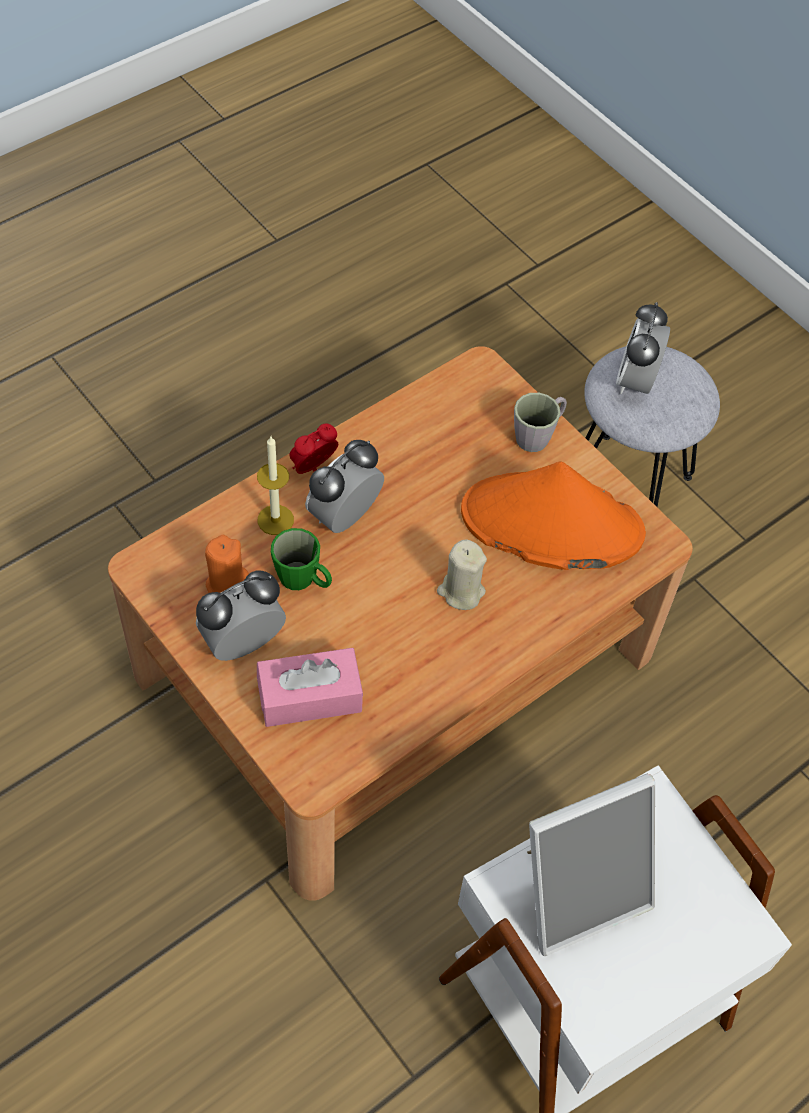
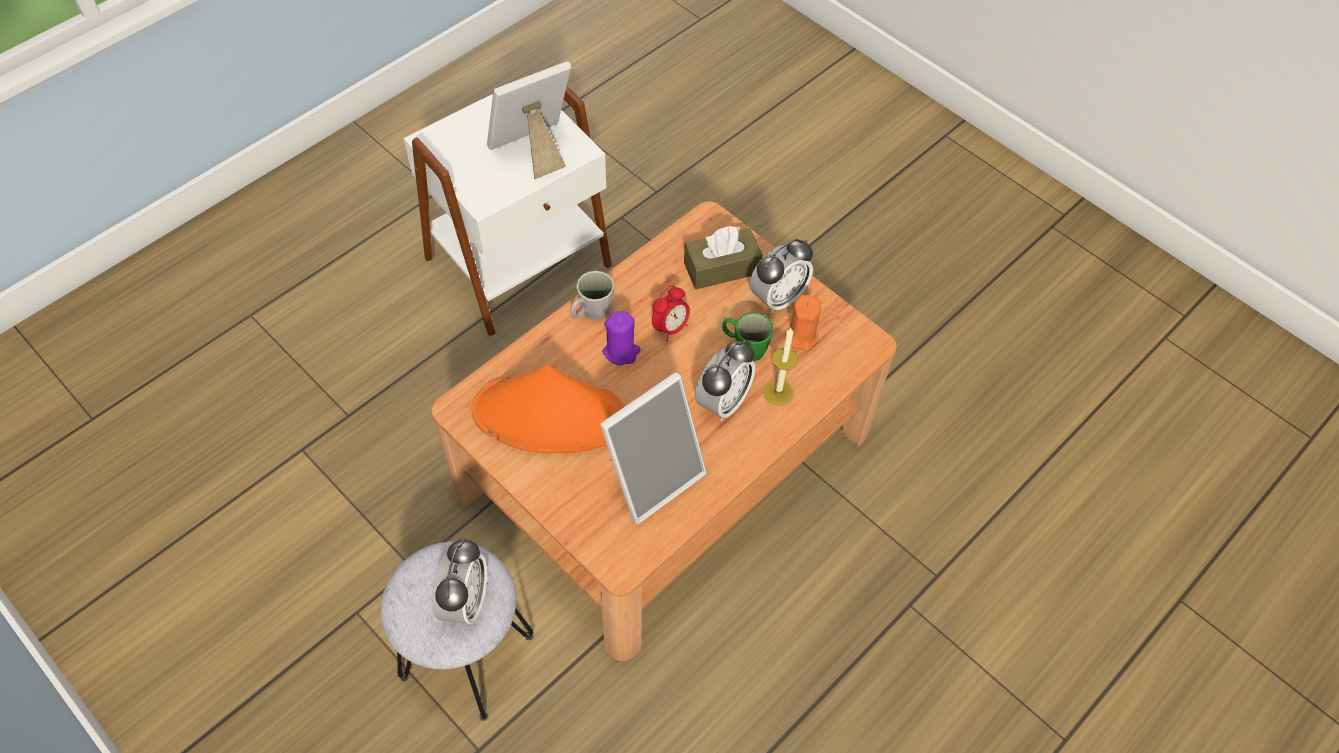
camera: 175 degrees right, 0 degrees up
pink tissue box [257,648,363,727] -> brown tissue box [684,226,763,289]
alarm clock [289,424,338,474] -> alarm clock moved to [652,286,690,341]
beige candle [437,539,487,610] -> purple candle [602,311,641,365]
grey mug [514,393,567,452] -> grey mug moved to [570,271,615,320]
none -> picture frame [600,372,707,524]

